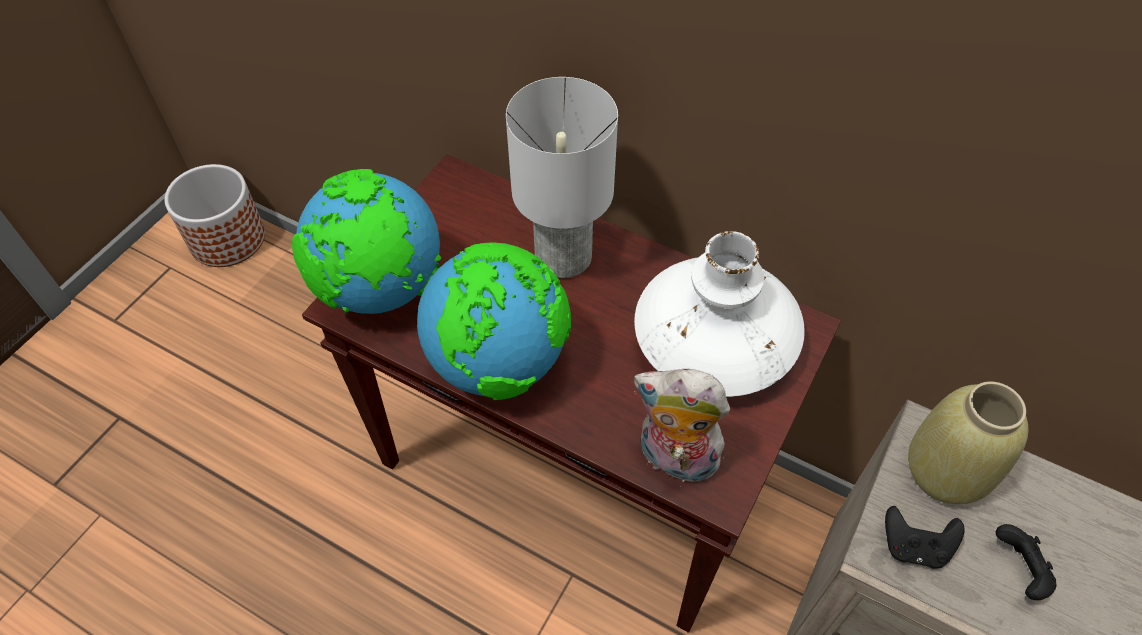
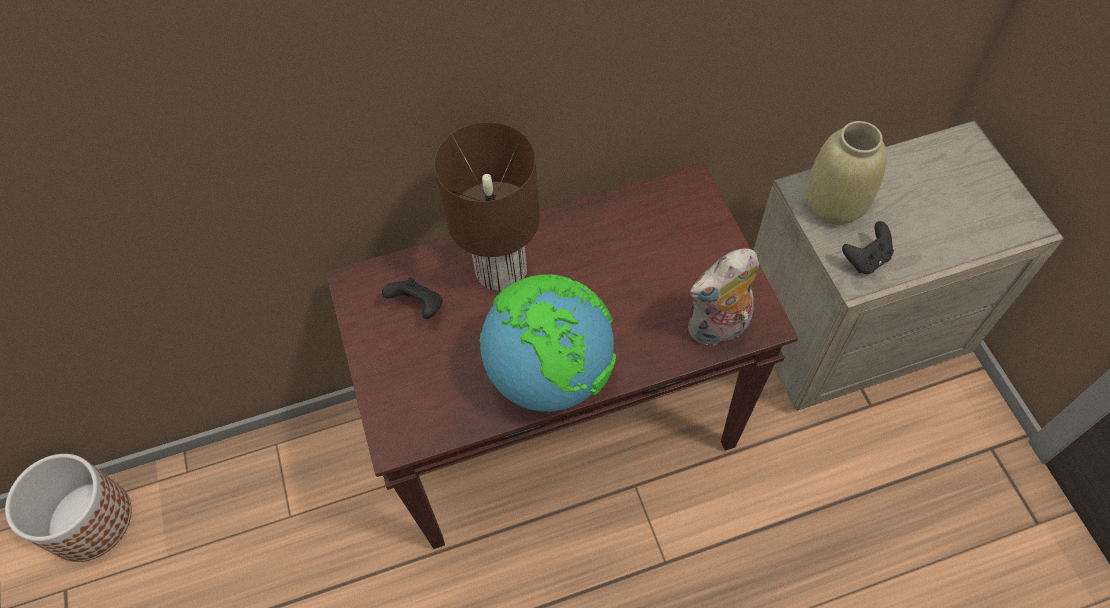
camera: 45 degrees left, 5 degrees up
globe [292,169,441,314] -> none
white table lamp [506,77,618,278] -> brown table lamp [434,122,540,291]
white vase [634,231,805,397] -> none
black game controller [996,524,1056,600] -> black game controller moved to [382,278,443,319]

